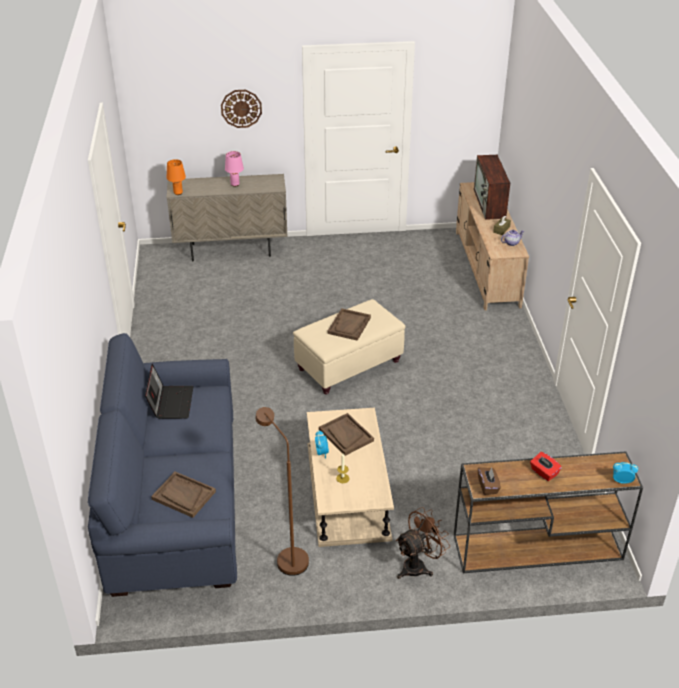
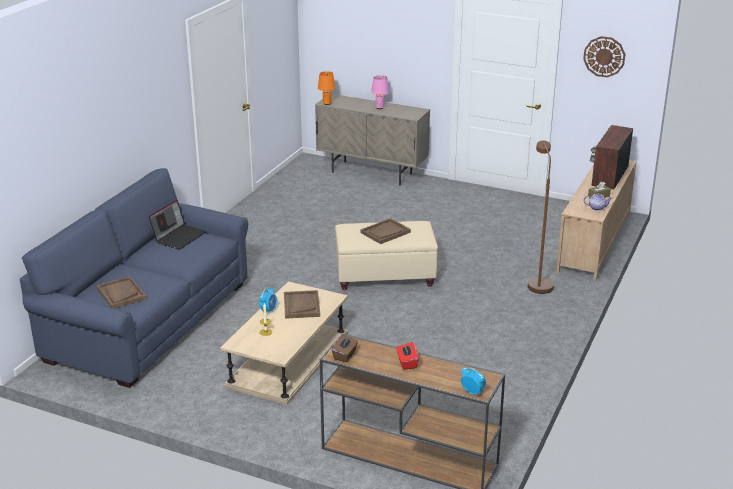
camera: 30 degrees right, 10 degrees down
wall clock [221,90,262,128] -> wall clock moved to [583,36,625,78]
brown floor lamp [255,407,309,576] -> brown floor lamp moved to [528,140,554,294]
brown fan [396,507,450,579] -> none

